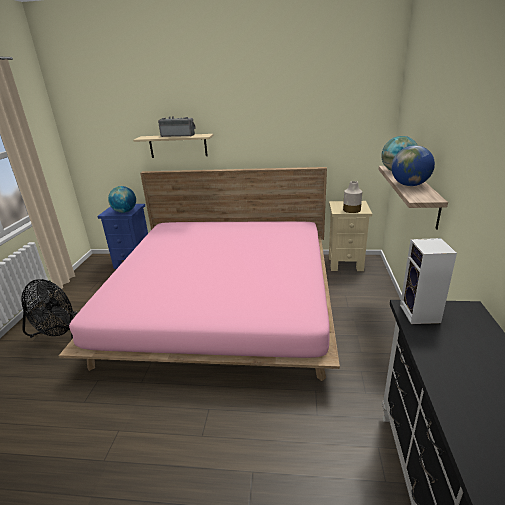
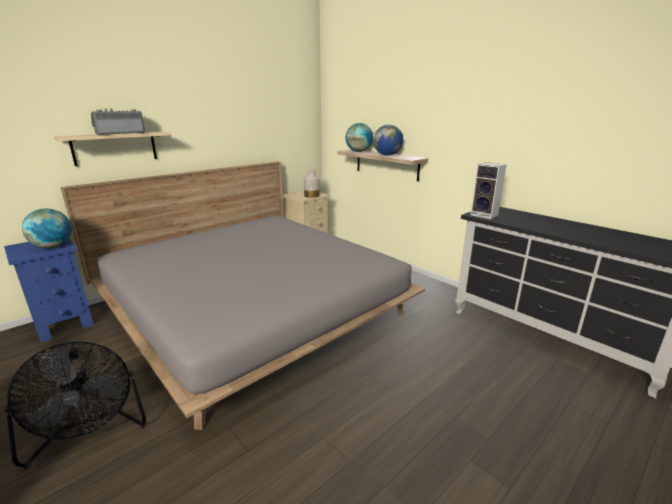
camera: 50 degrees left, 5 degrees down
pink bed [59,167,340,381] -> grey bed [61,162,425,430]

